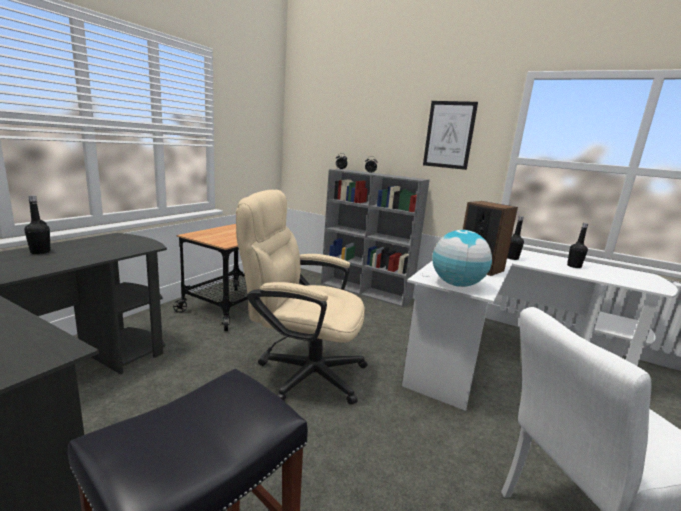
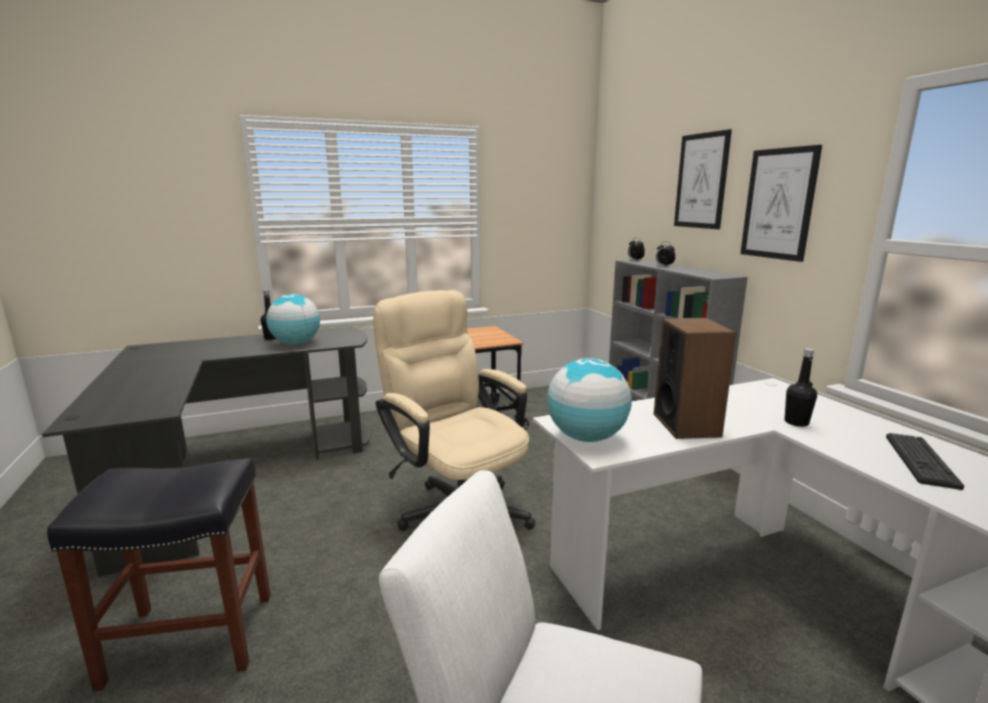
camera: 40 degrees right, 0 degrees up
black bottle [567,223,588,268] -> keyboard [886,433,964,490]
none -> globe [266,294,320,345]
none -> picture [674,129,732,229]

